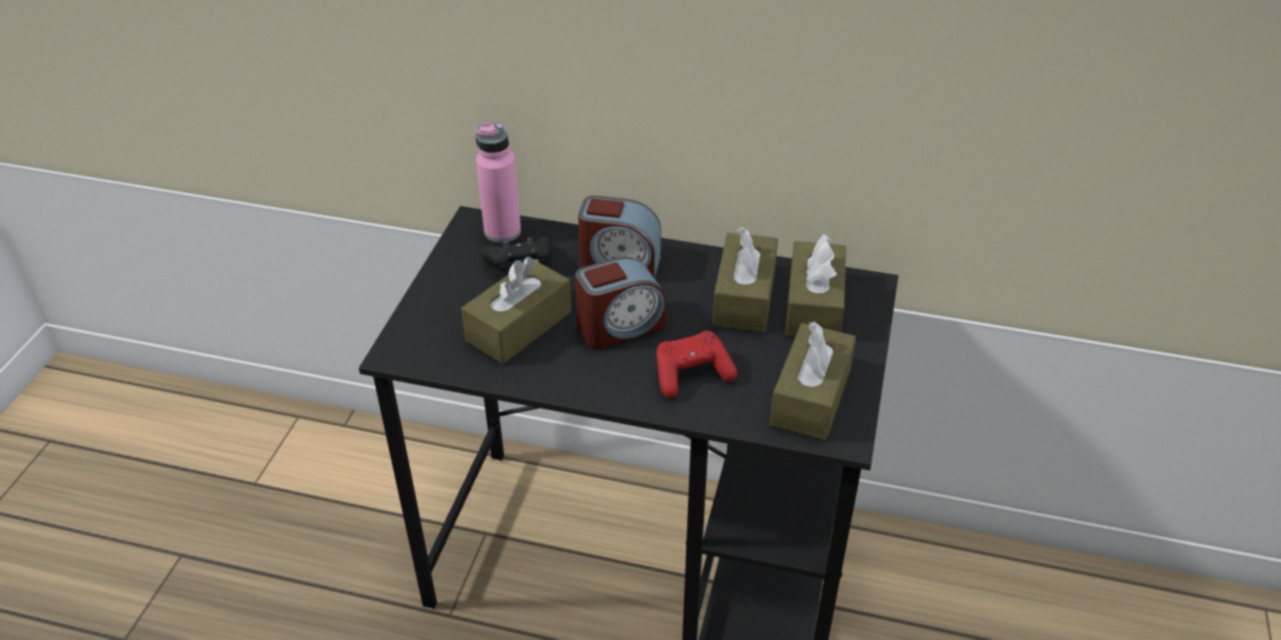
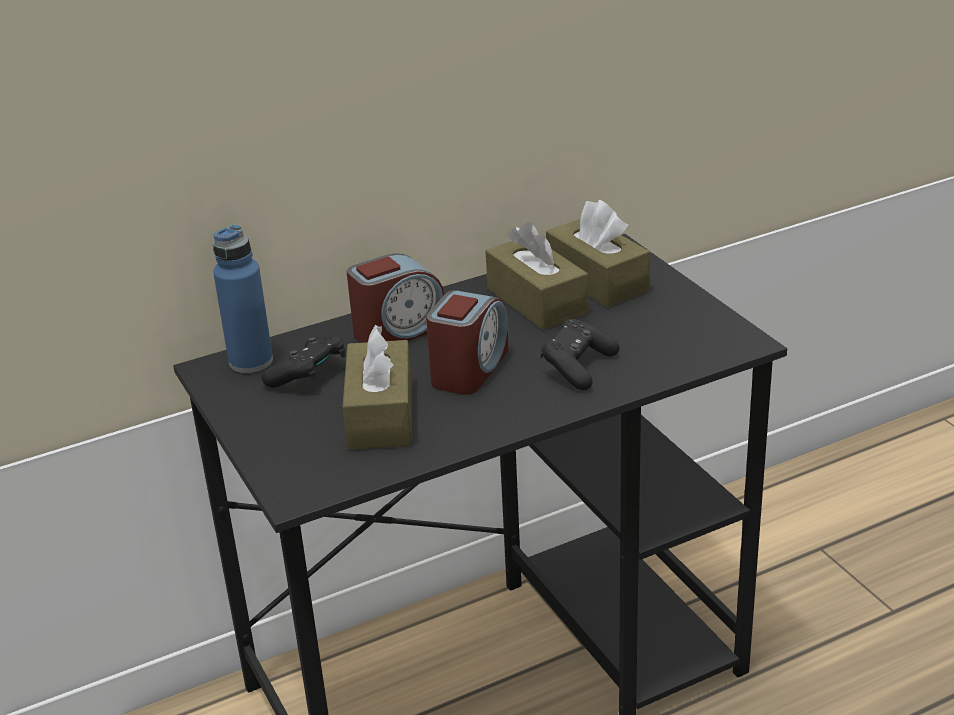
camera: 40 degrees left, 10 degrees down
pink bottle [475,123,521,243] -> blue bottle [213,225,273,373]
red game controller [656,331,737,398] -> black game controller [541,319,619,390]
brown tissue box [770,322,856,440] -> none

